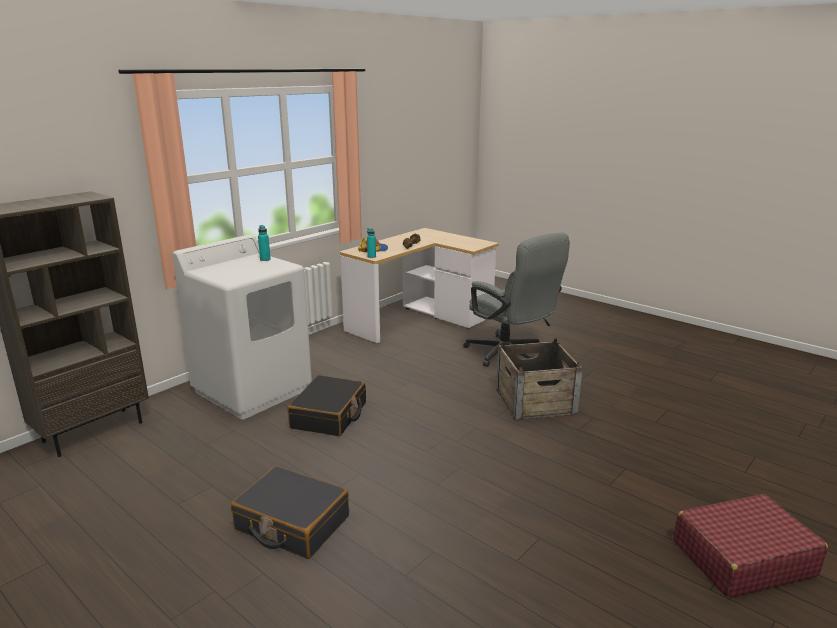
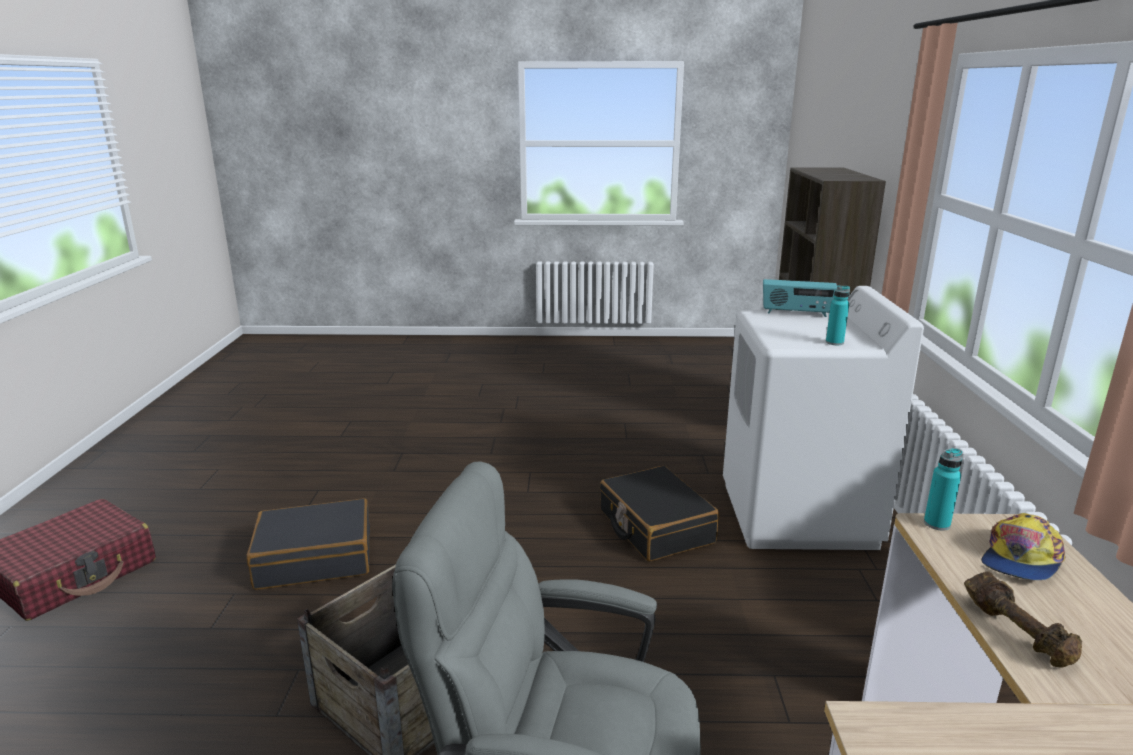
camera: 140 degrees right, 0 degrees up
black suitcase [231,466,349,559] -> black suitcase moved to [247,498,370,590]
none -> radio [763,279,837,317]

